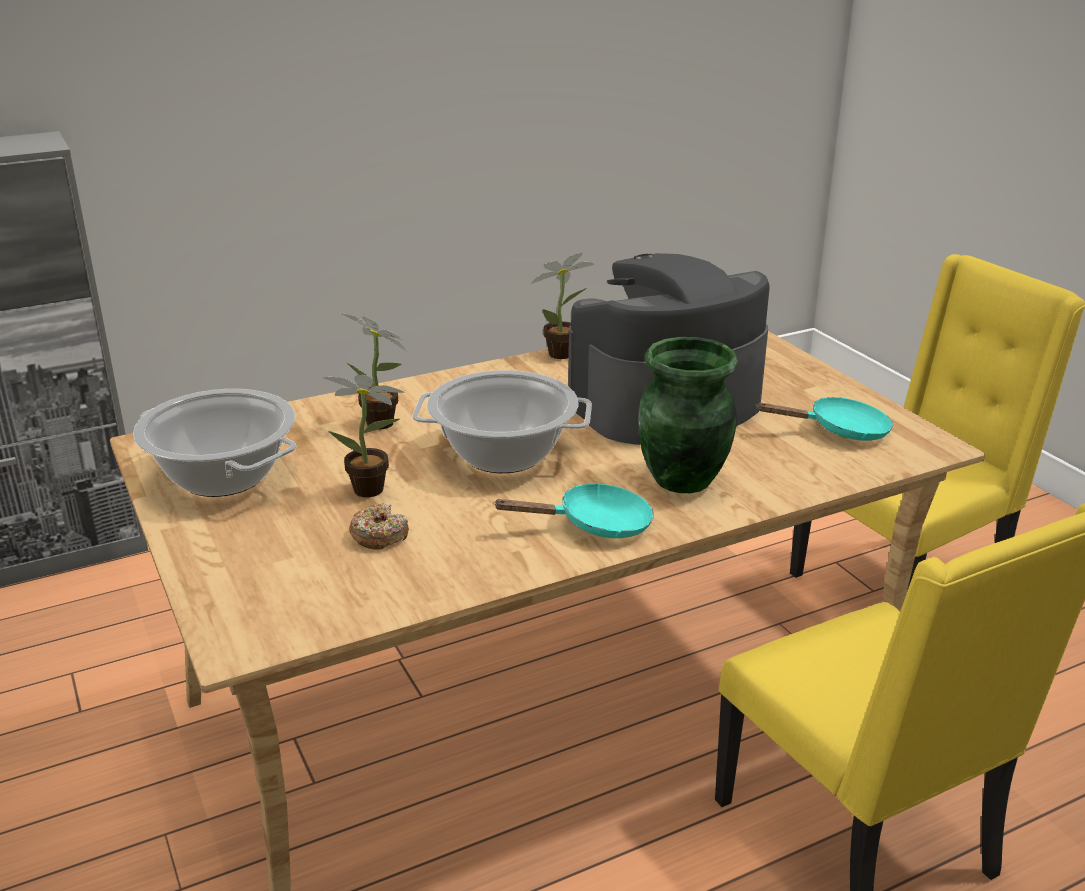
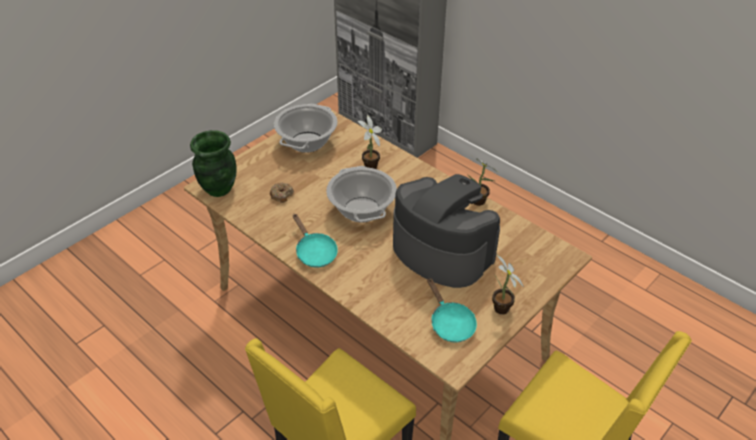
camera: 70 degrees right, 15 degrees up
potted plant [322,375,405,497] -> potted plant moved to [492,254,524,315]
green vase [638,337,738,493] -> green vase moved to [190,130,237,197]

